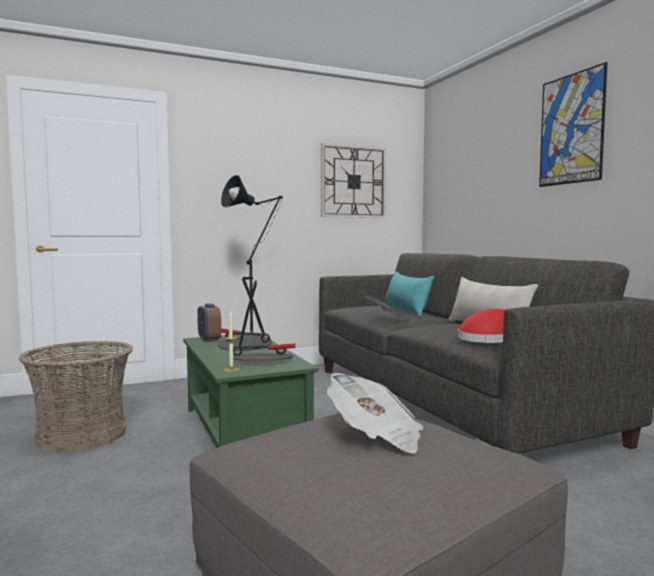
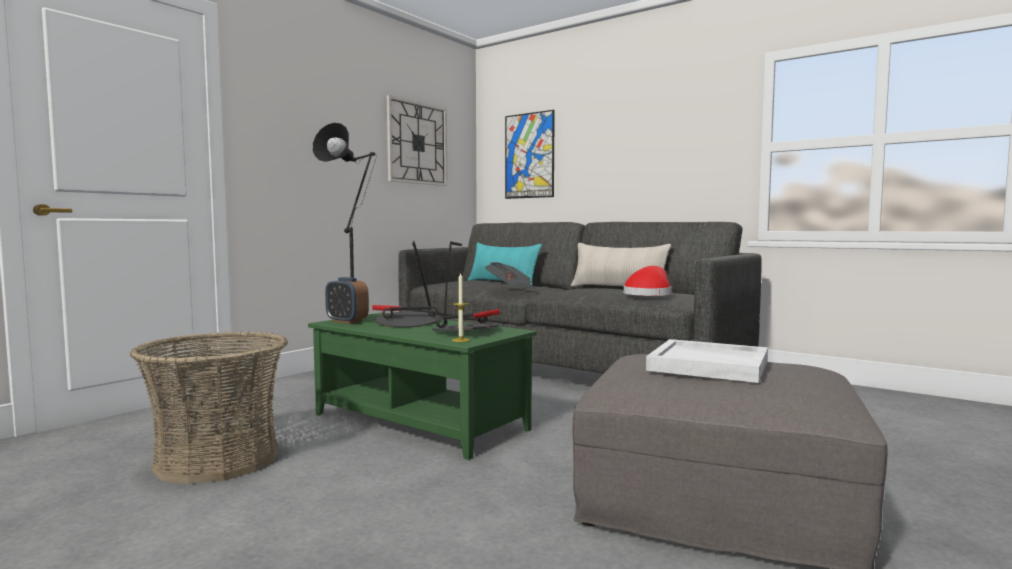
camera: 30 degrees left, 0 degrees up
newspaper [327,373,423,453] -> white tray [646,339,768,383]
picture [539,62,608,187] -> picture moved to [505,110,555,199]

